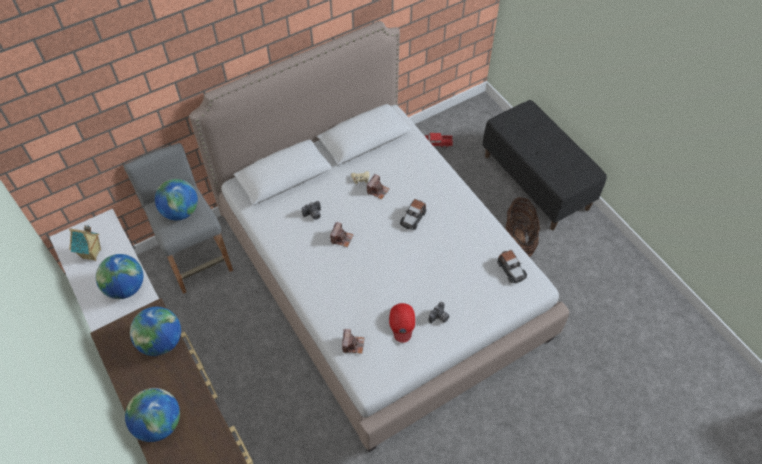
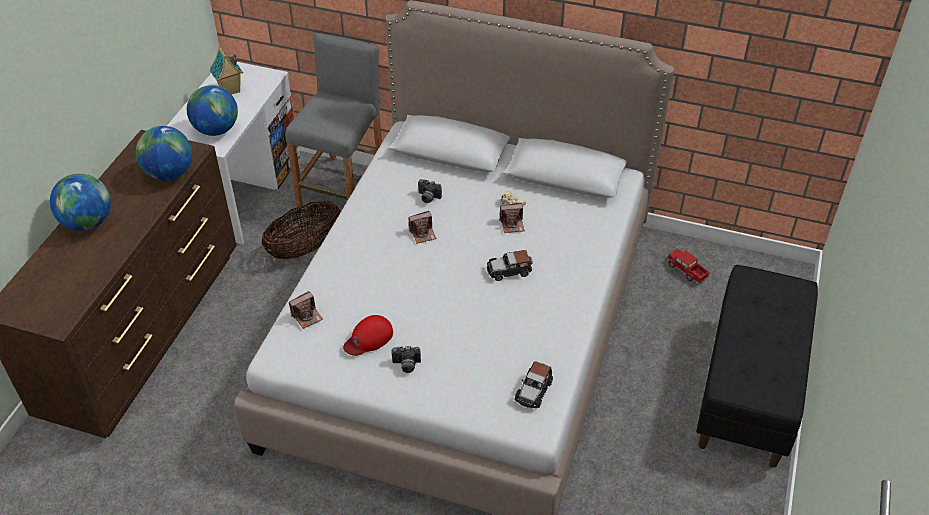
camera: 50 degrees right, 10 degrees down
globe [155,179,198,220] -> none
basket [506,197,540,257] -> basket moved to [262,201,341,259]

